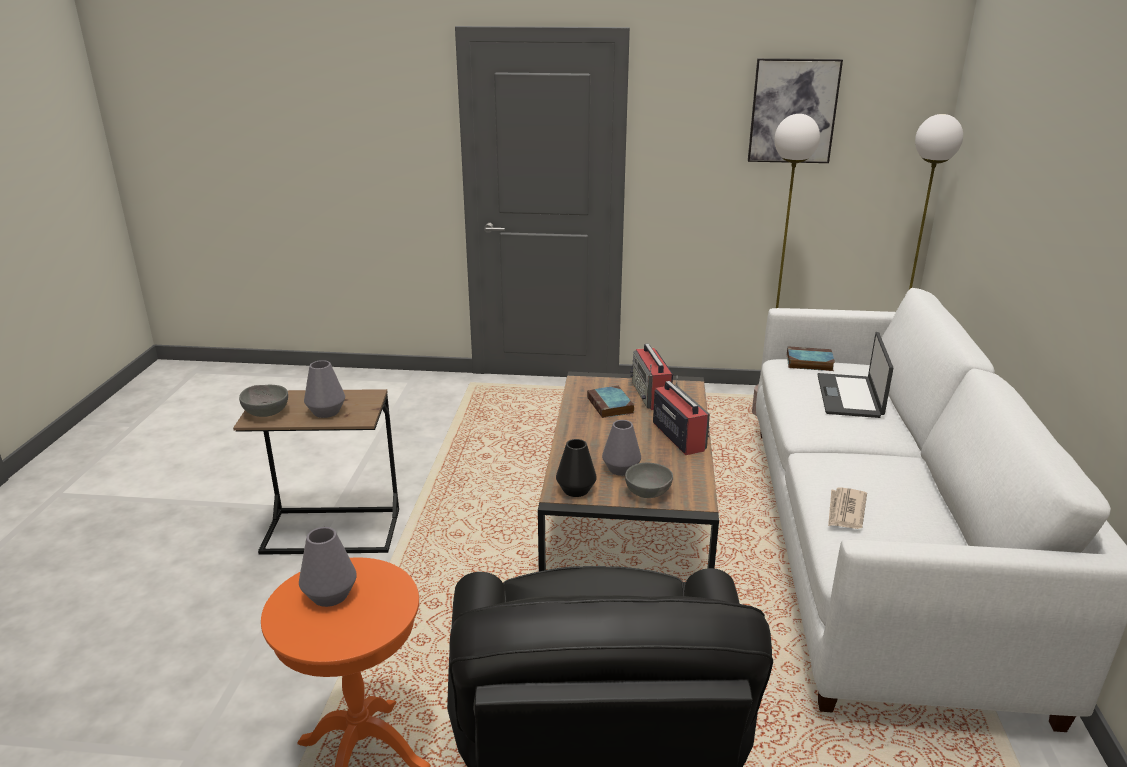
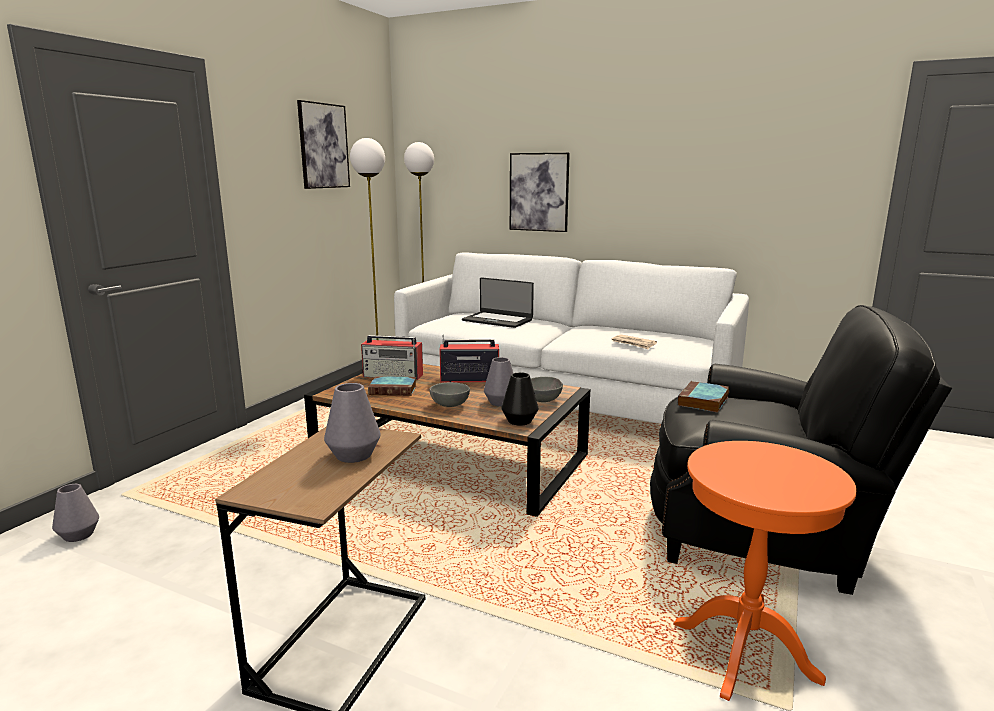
camera: 70 degrees left, 10 degrees down
grey bowl [239,385,288,417] -> grey bowl moved to [429,382,470,407]
grey vase [299,527,357,607] -> grey vase moved to [52,484,99,542]
book [787,346,835,371] -> book moved to [678,381,729,413]
none -> picture [510,153,570,232]

